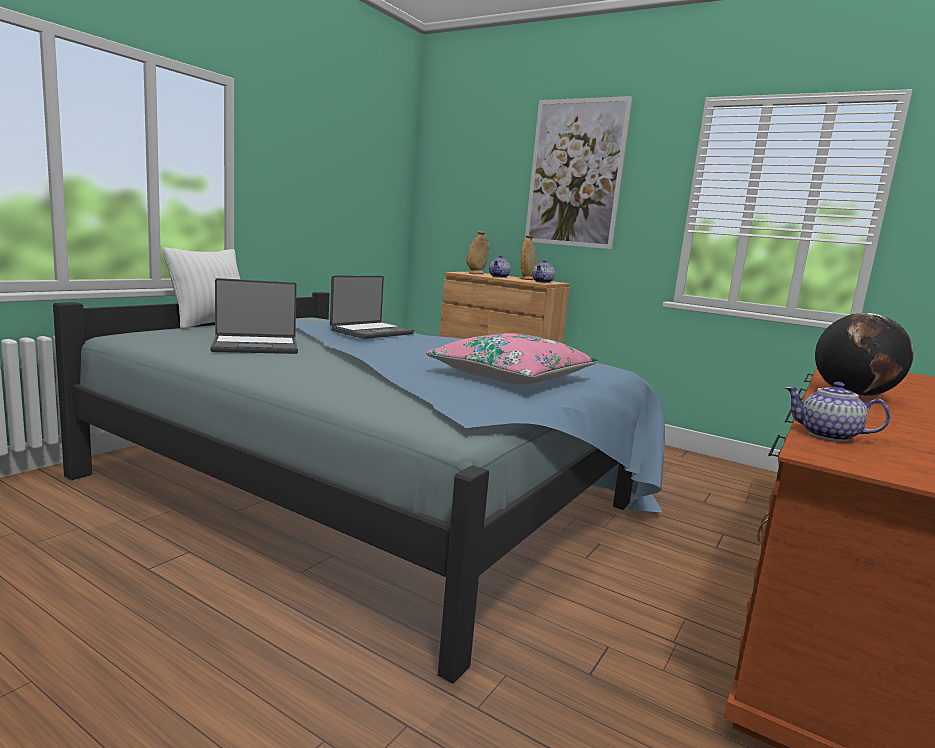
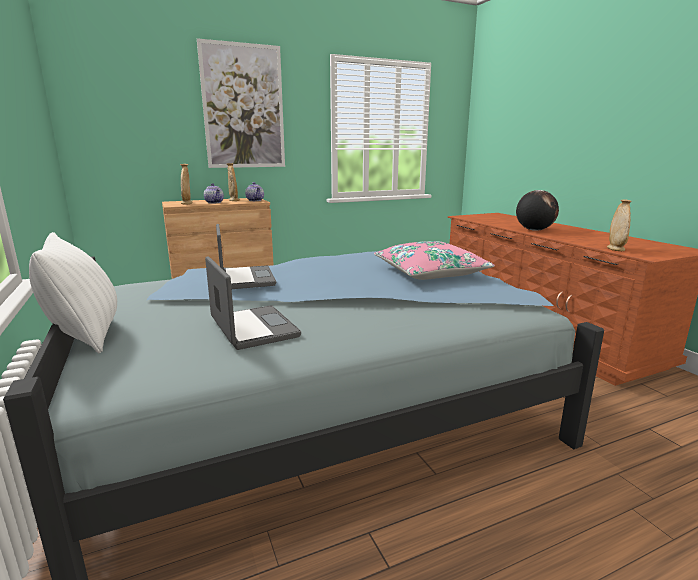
camera: 55 degrees left, 5 degrees up
laptop [210,278,298,354] -> laptop turned 45 degrees counterclockwise [205,257,301,350]
teapot [784,382,890,442] -> beige vase [607,200,632,251]

